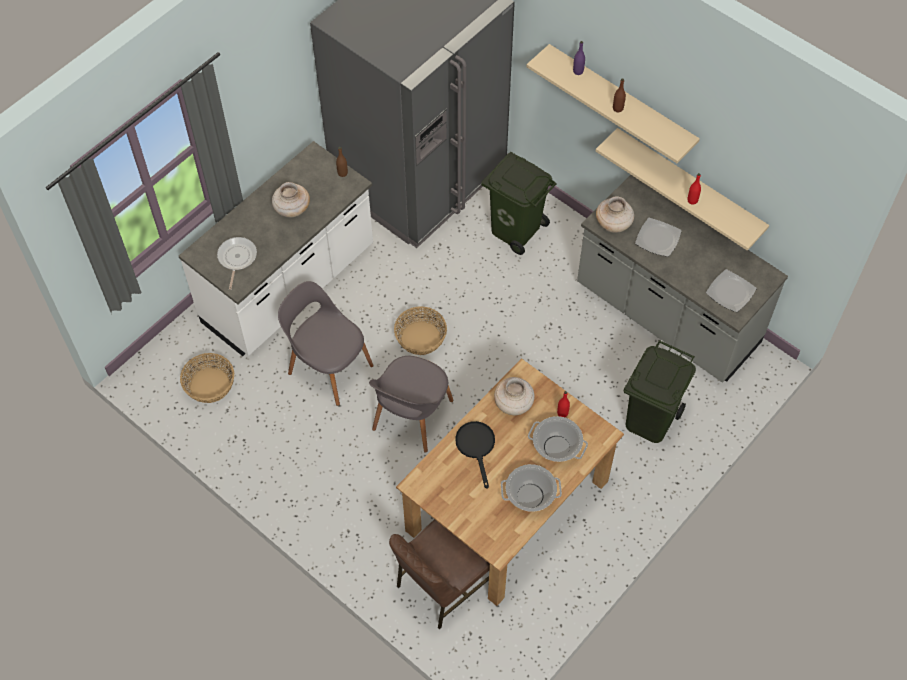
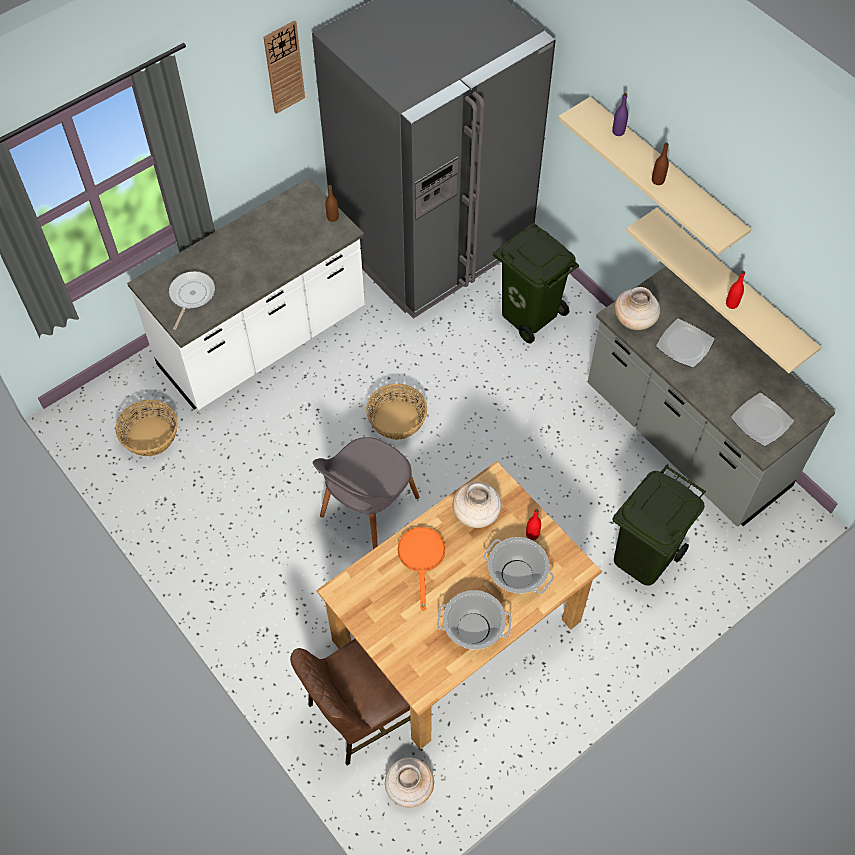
camera: 10 degrees right, 0 degrees up
beige vase [272,182,310,217] -> beige vase moved to [385,757,434,808]
grey chair [278,281,374,406] -> none
black frying pan [455,421,495,489] -> orange frying pan [397,527,445,611]
none -> wall clock [264,20,305,114]

